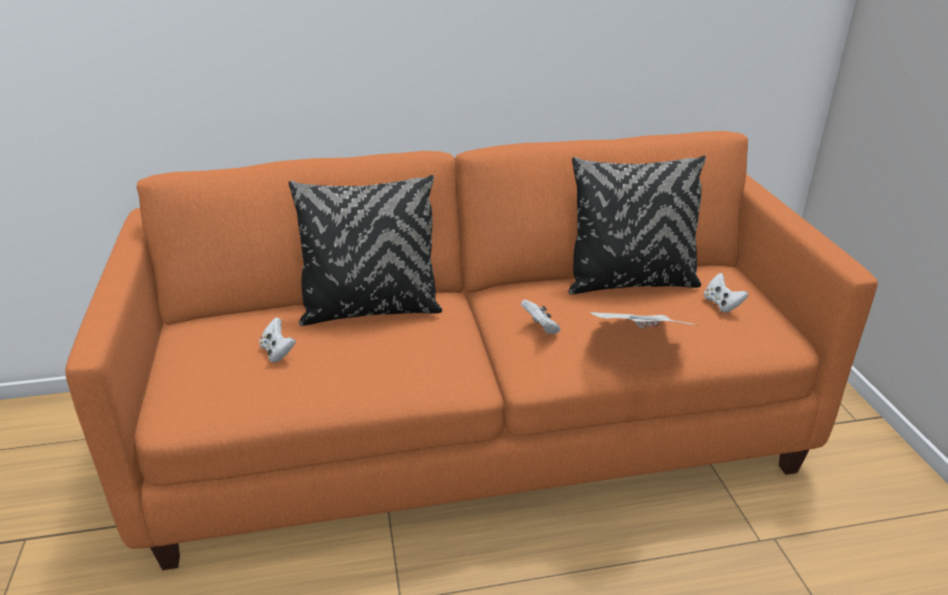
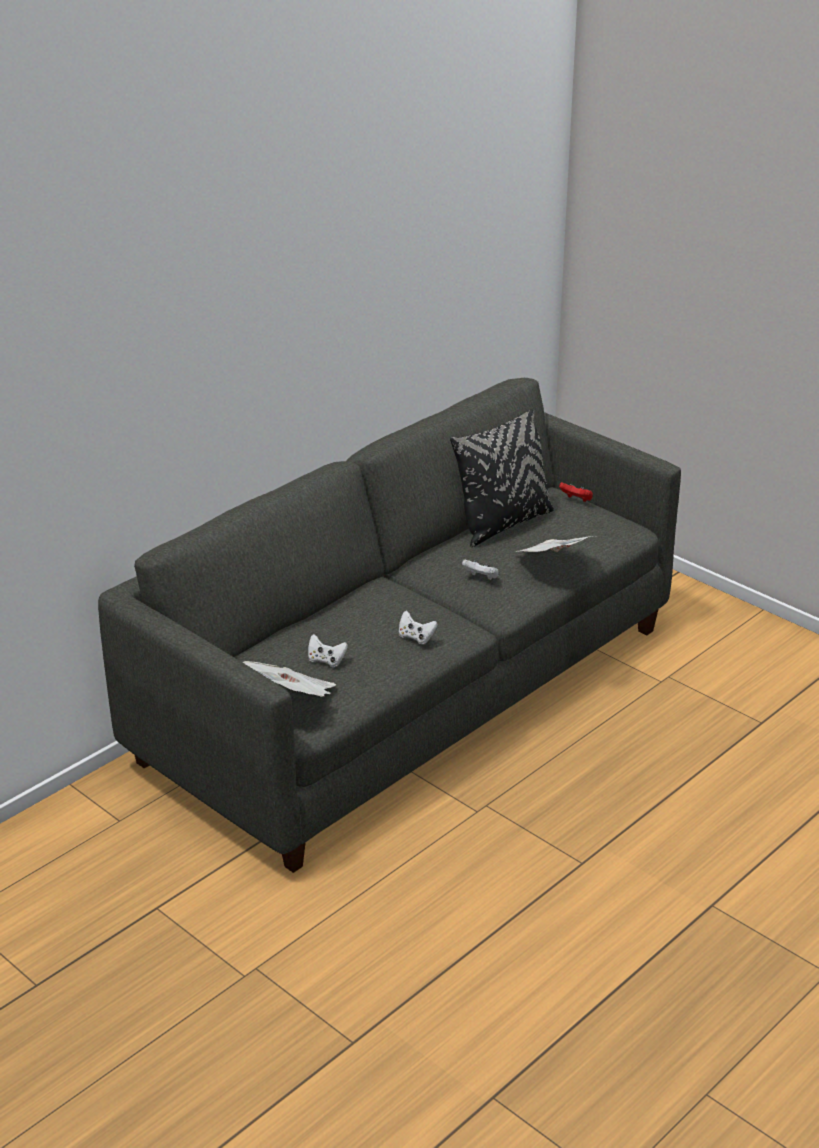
camera: 35 degrees left, 0 degrees up
orange sofa [65,131,878,570] -> grey sofa [98,378,681,873]
black pillow [289,175,442,326] -> none
white game controller [704,273,748,313] -> white game controller moved to [399,611,438,644]
none -> newspaper [242,661,336,697]
none -> red game controller [559,482,593,502]

